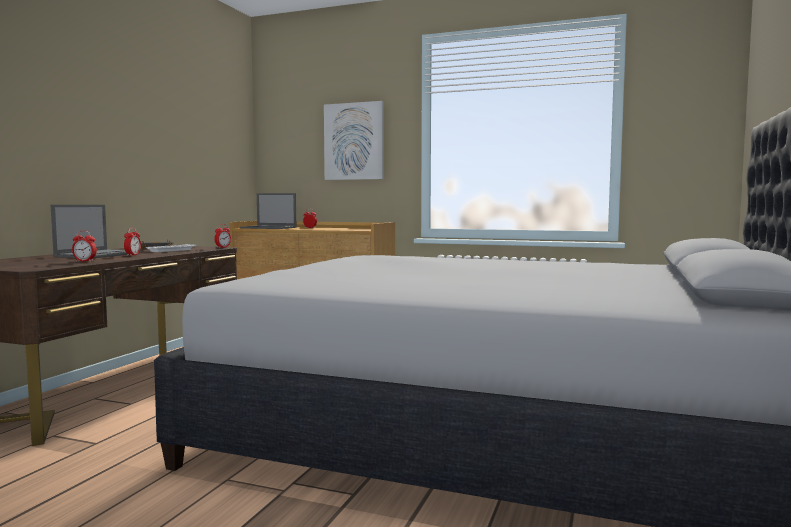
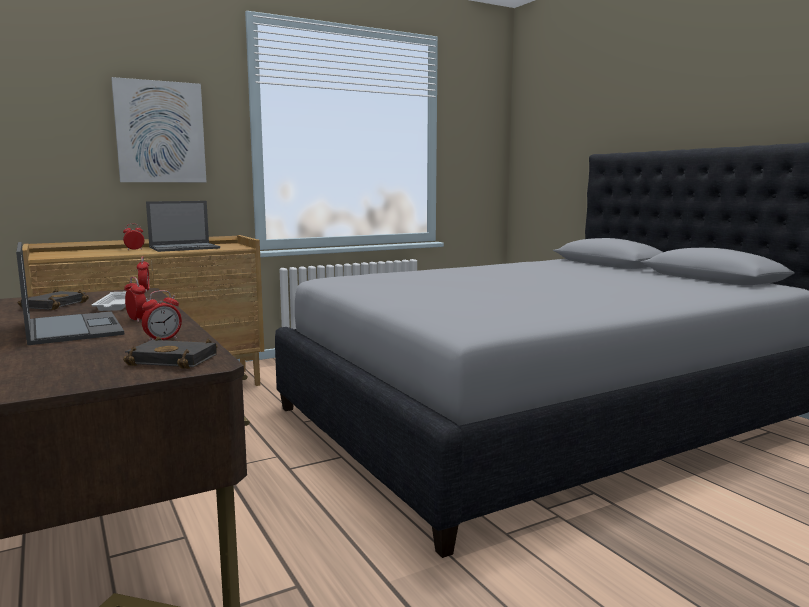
camera: 50 degrees left, 5 degrees up
laptop [240,193,297,229] -> laptop moved to [146,201,220,252]
none -> black book [123,336,217,369]

